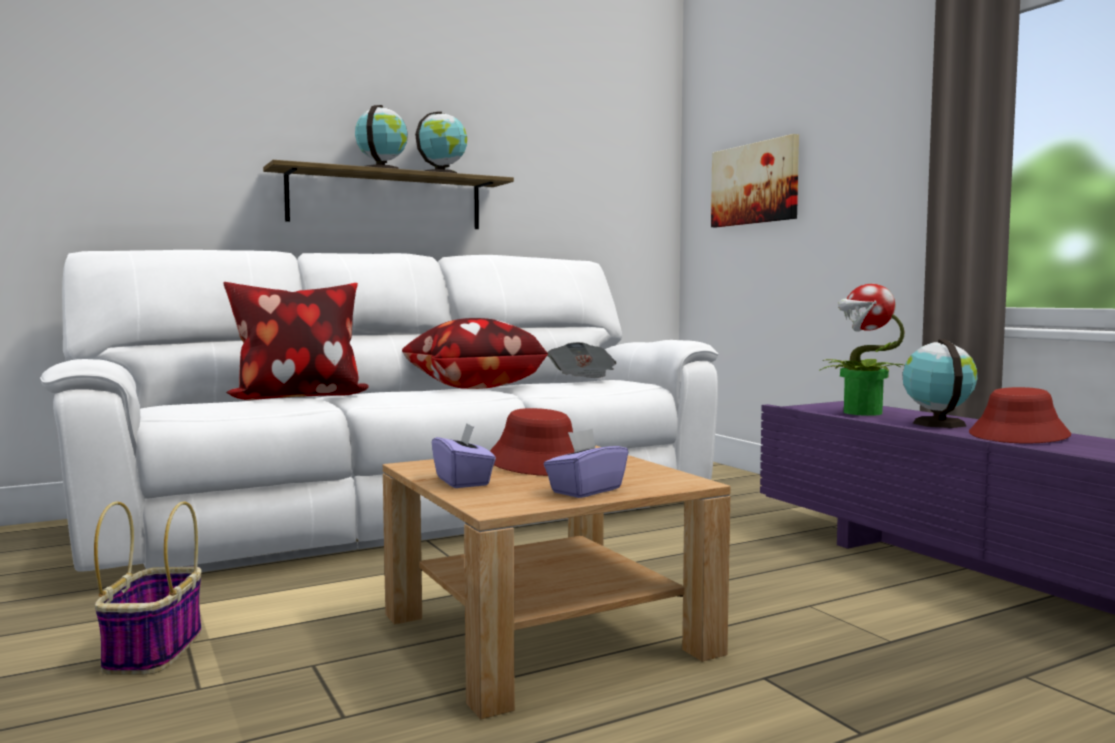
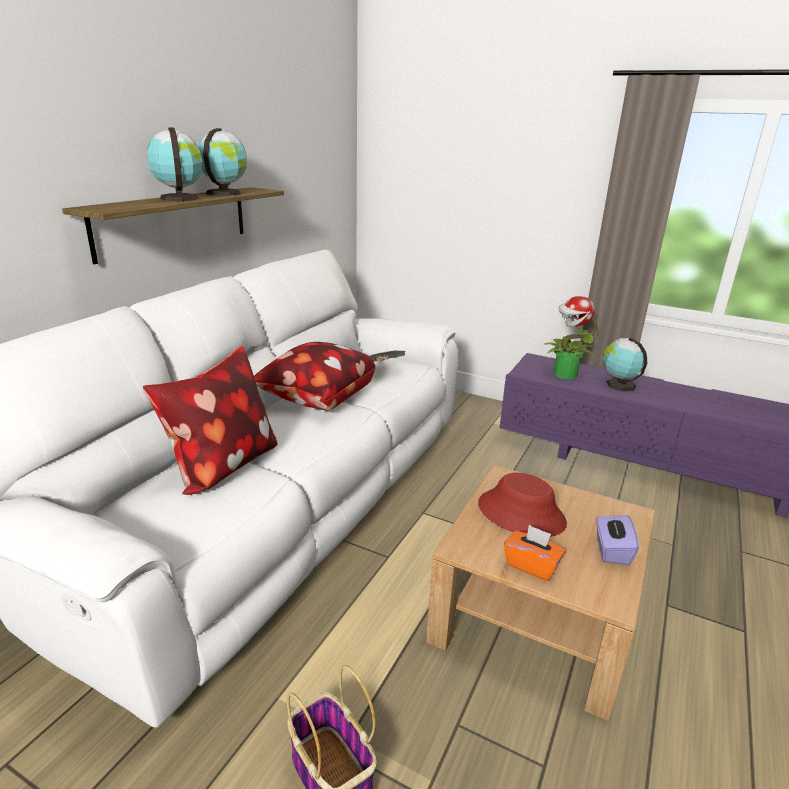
camera: 35 degrees left, 20 degrees up
purple tissue box [432,423,496,488] -> orange tissue box [504,525,566,581]
picture [711,134,799,227] -> none
red hat [969,387,1071,443] -> none

